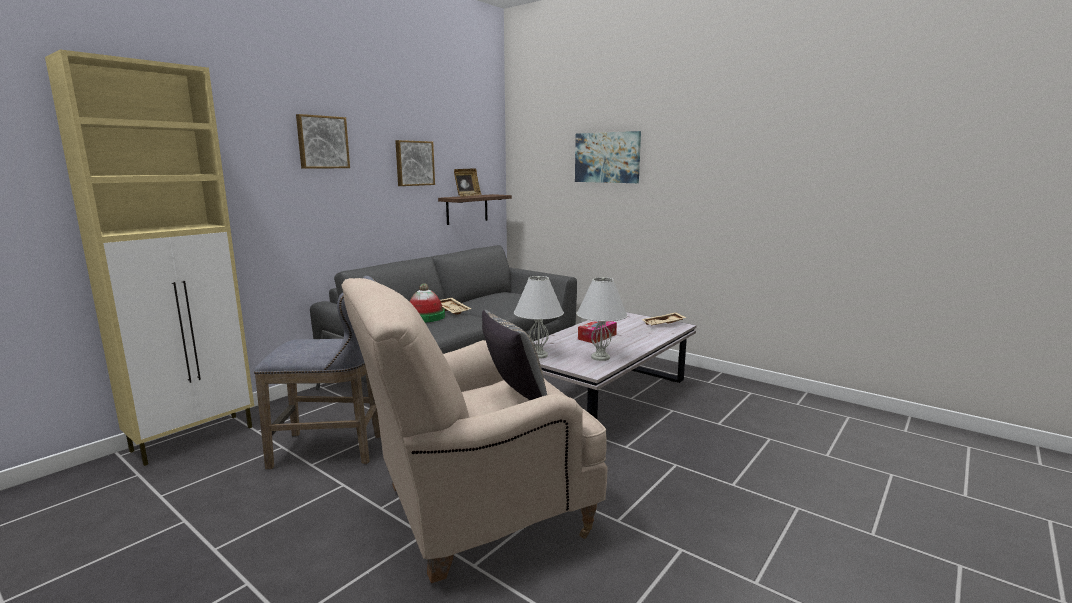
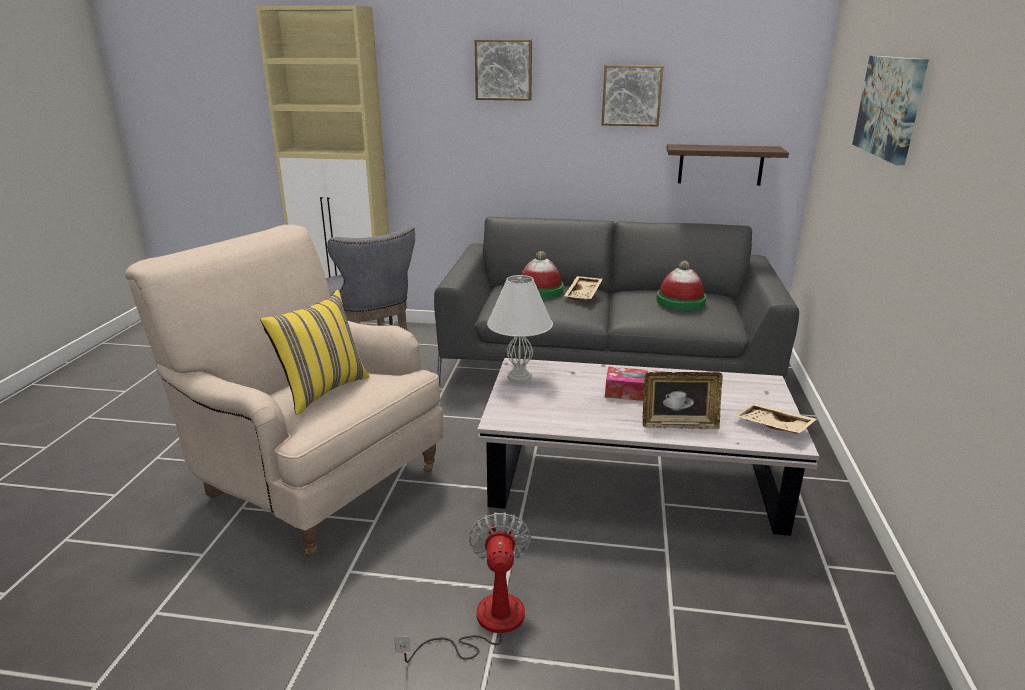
camera: 60 degrees right, 10 degrees up
picture frame [454,168,482,196] -> picture frame moved to [642,372,723,429]
grey pillow [482,310,547,400] -> yellow pillow [260,290,370,415]
white table lamp [577,277,627,361] -> none
none -> fan [394,512,531,663]
none -> hat [656,261,706,311]

